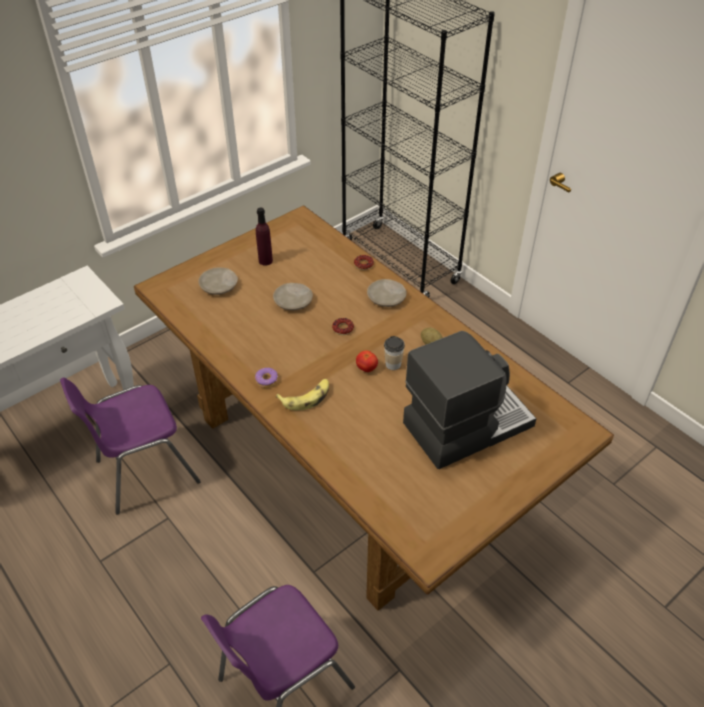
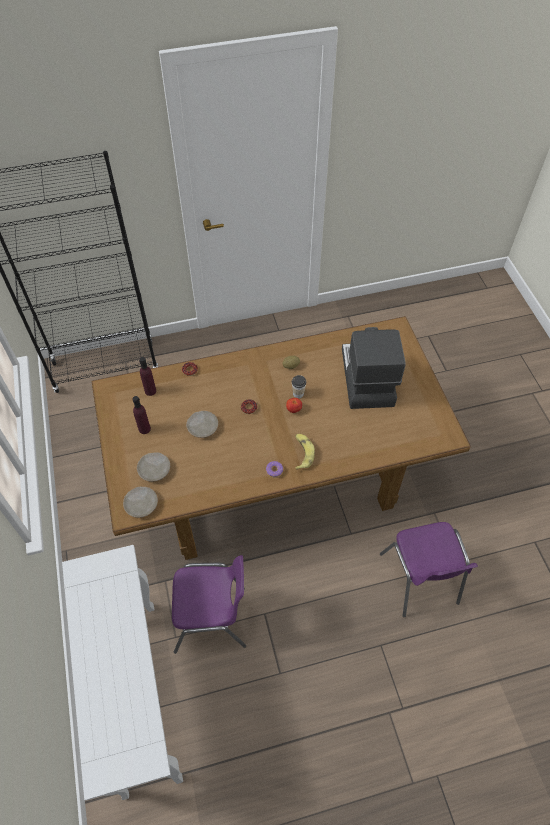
camera: 65 degrees left, 10 degrees up
purple chair [60,378,201,515] -> purple chair turned 90 degrees counterclockwise [172,555,246,654]
beige plate [367,279,407,307] -> beige plate moved to [123,487,158,518]
none -> purple bottle [139,357,156,396]

